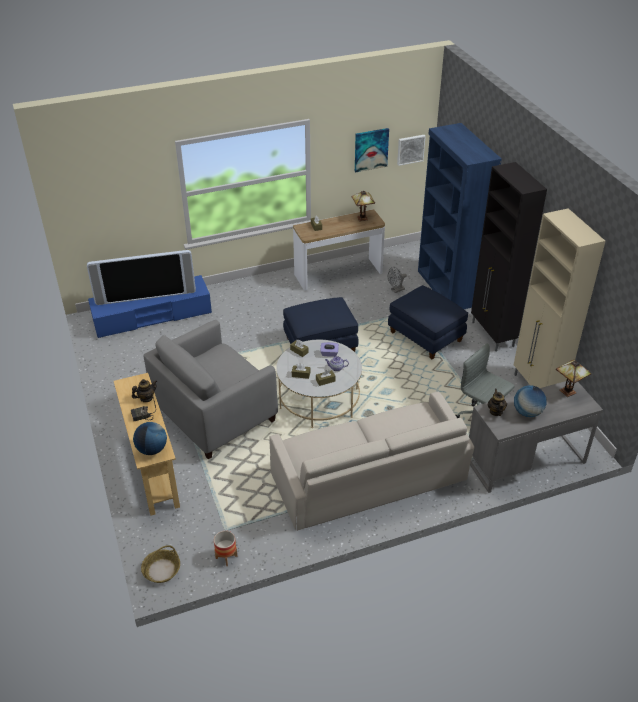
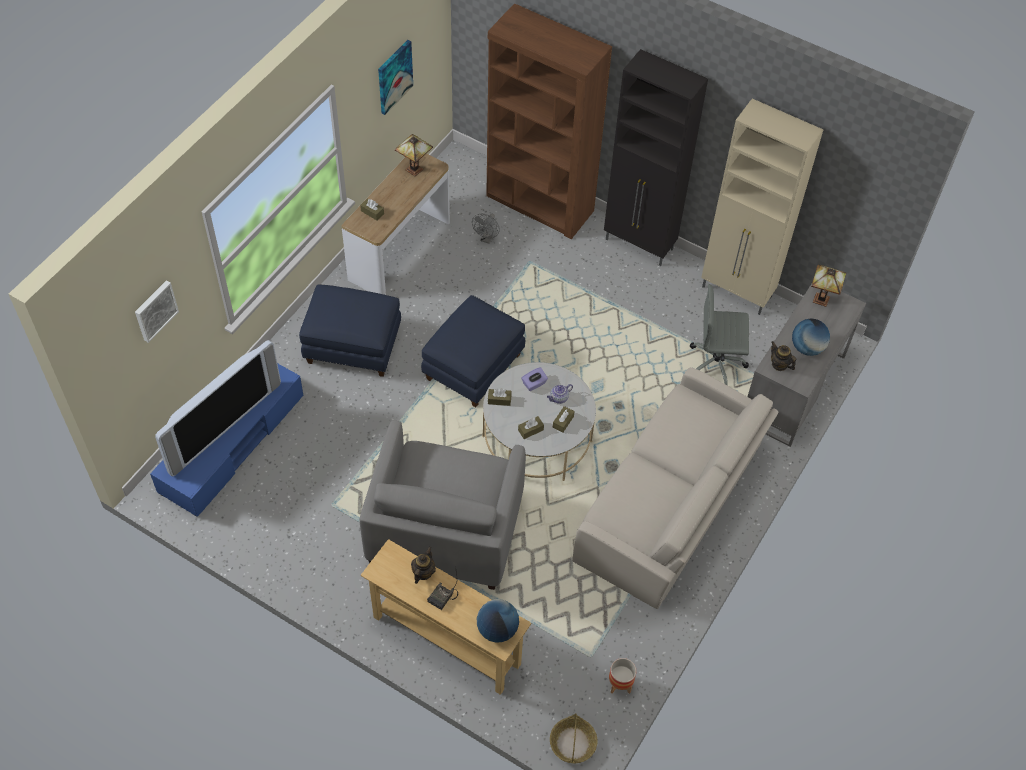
camera: 40 degrees left, 15 degrees up
blue ottoman [388,285,468,359] -> blue ottoman moved to [299,284,401,377]
picture [397,135,426,166] -> picture moved to [135,280,179,343]
blue bookcase [418,123,502,309] -> brown bookcase [486,3,612,239]

